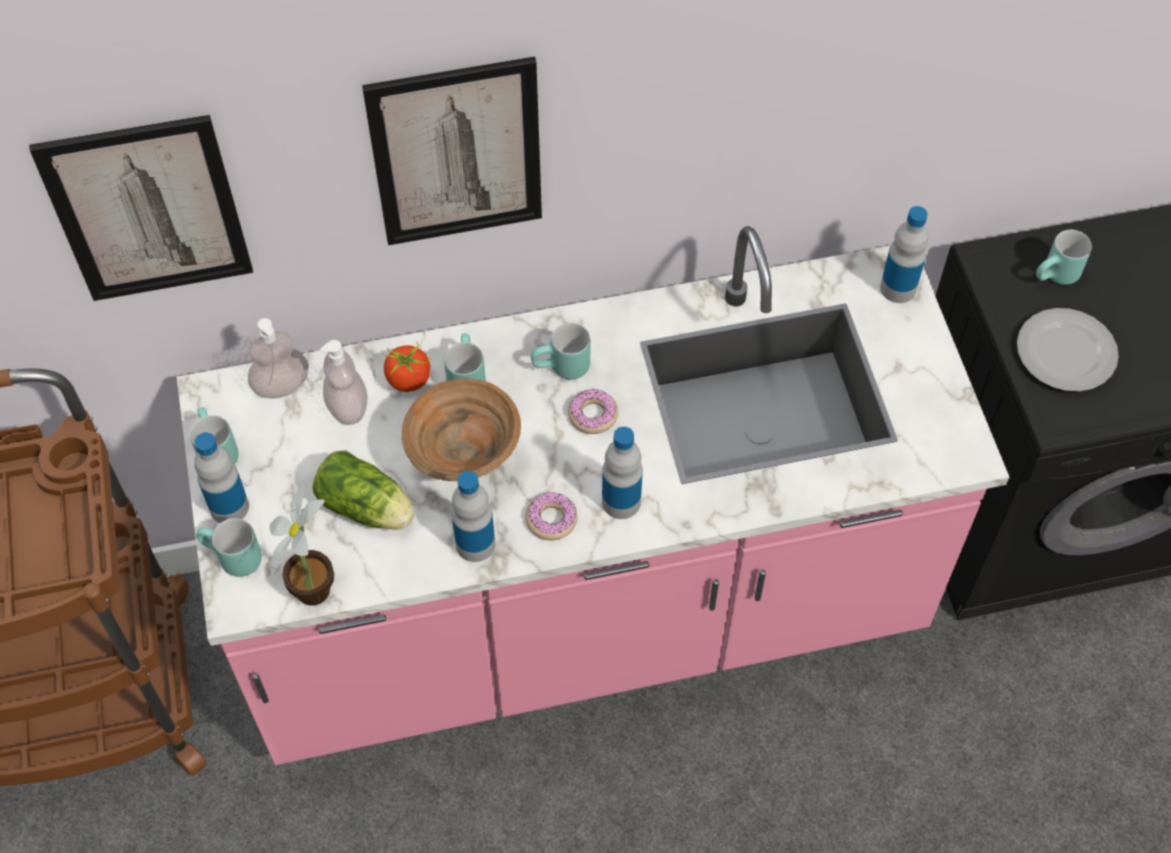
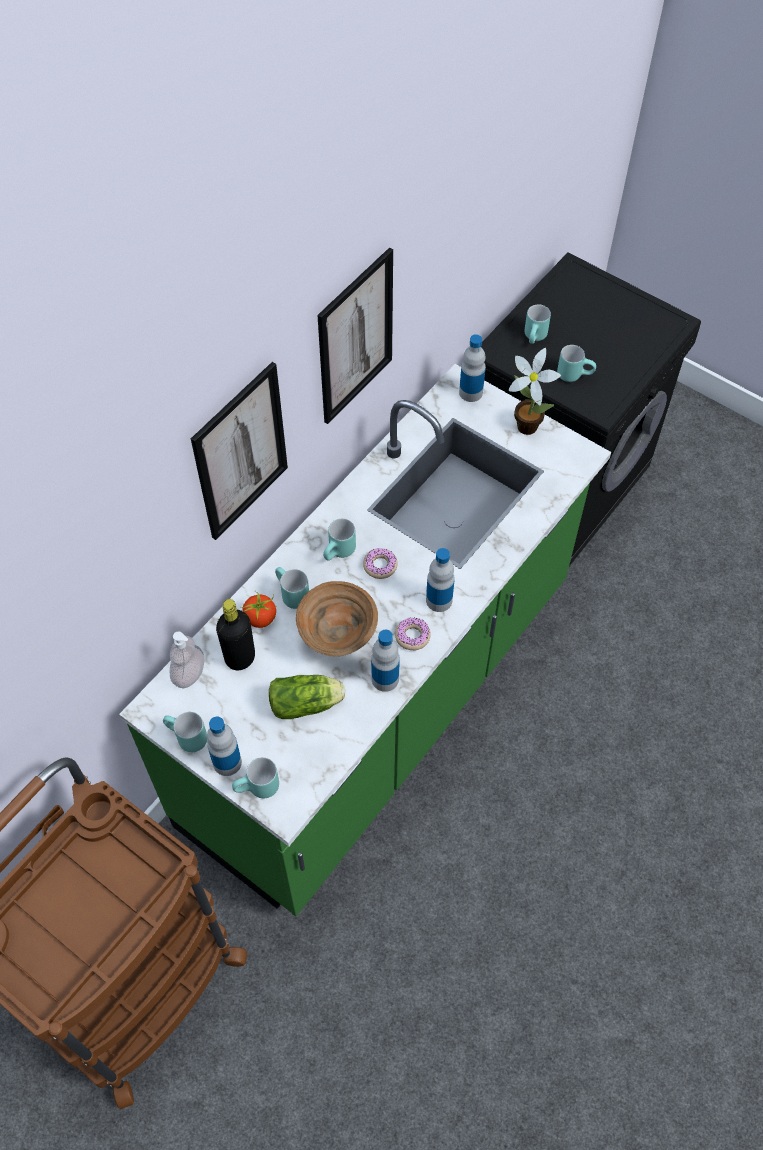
camera: 40 degrees left, 0 degrees up
picture [29,115,253,301] -> picture moved to [317,248,393,424]
pink counter [177,226,1009,765] -> green counter [119,364,611,916]
potted plant [270,483,334,606] -> potted plant moved to [509,348,561,435]
soap dispenser [320,340,368,425] -> black bottle [216,599,255,670]
plate [1017,308,1119,392] -> turquoise mug [557,345,596,382]

